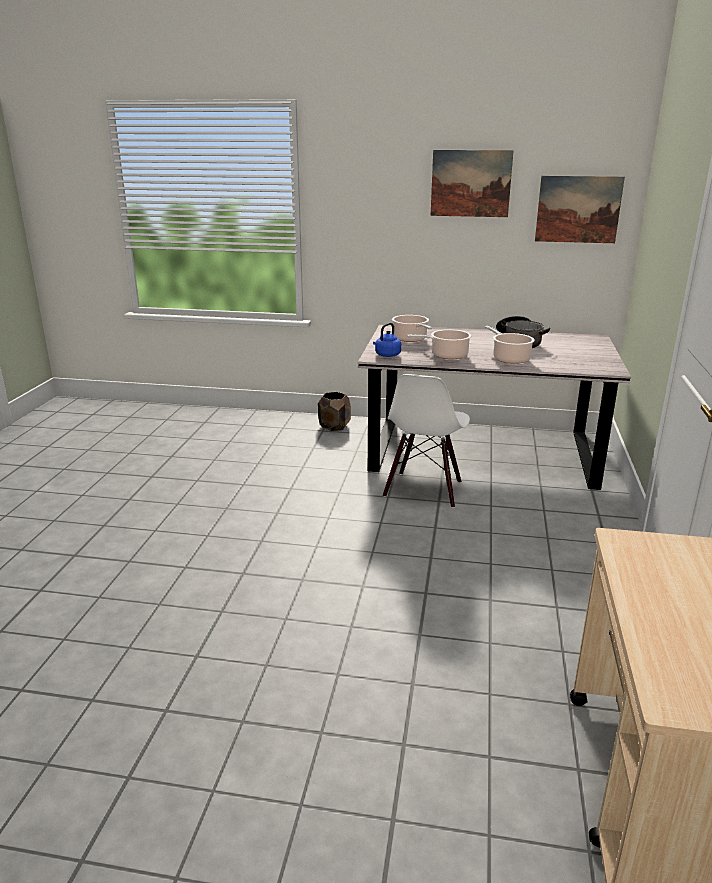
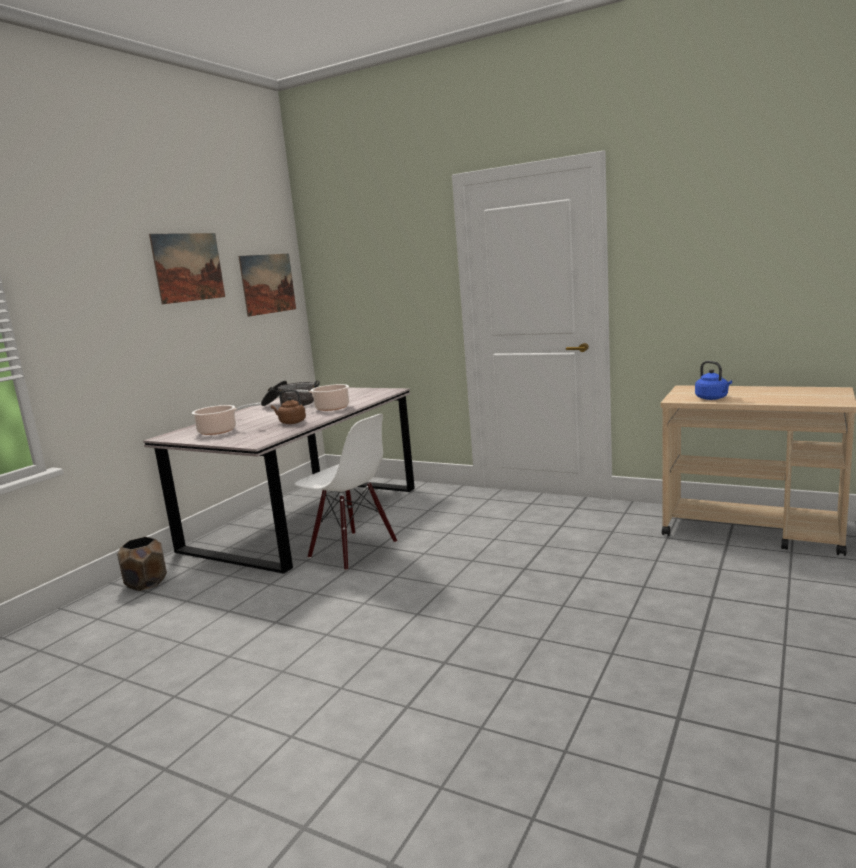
camera: 70 degrees left, 10 degrees down
blue kettle [373,323,401,357] -> blue kettle moved to [695,361,732,400]
cooking pot [407,329,471,359] -> brown kettle [271,389,306,424]

